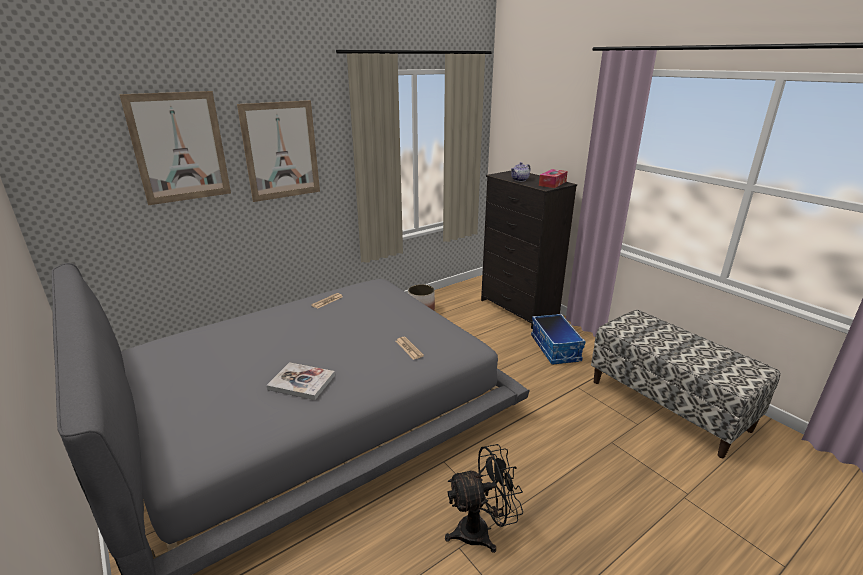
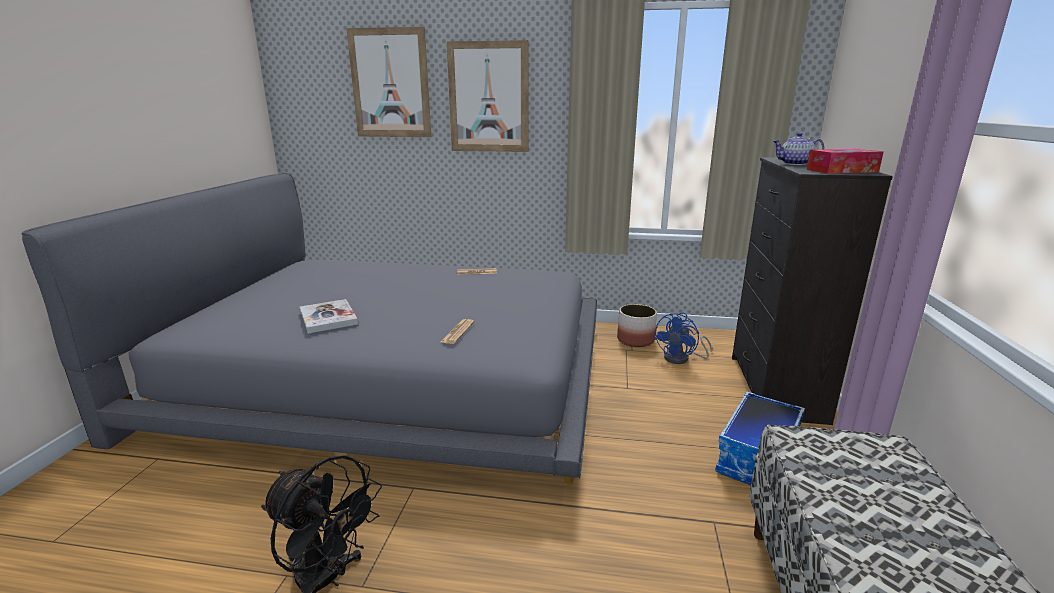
camera: 45 degrees right, 5 degrees down
none -> blue fan [654,312,712,364]

